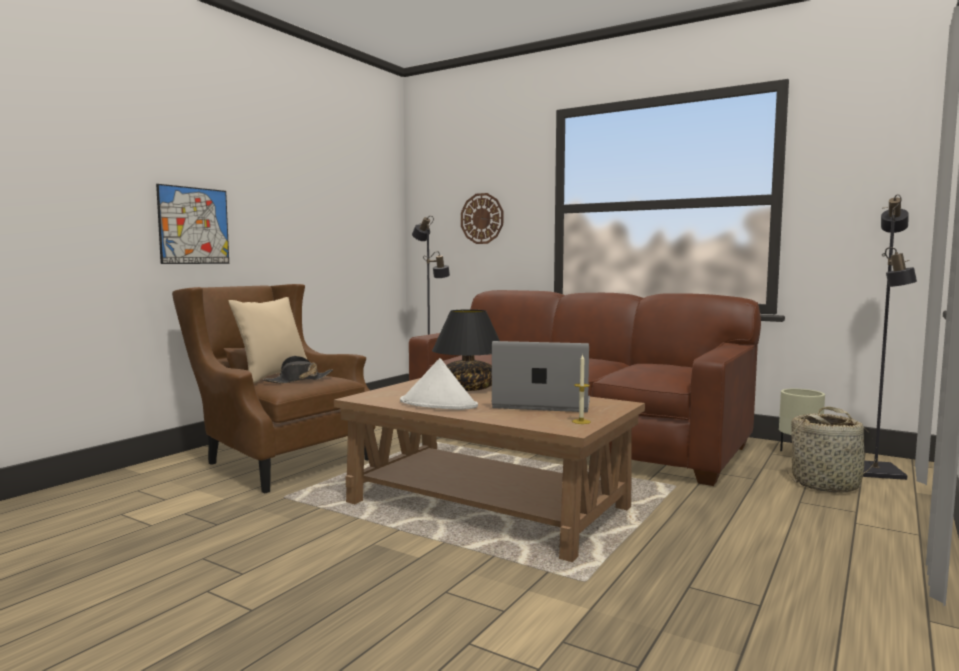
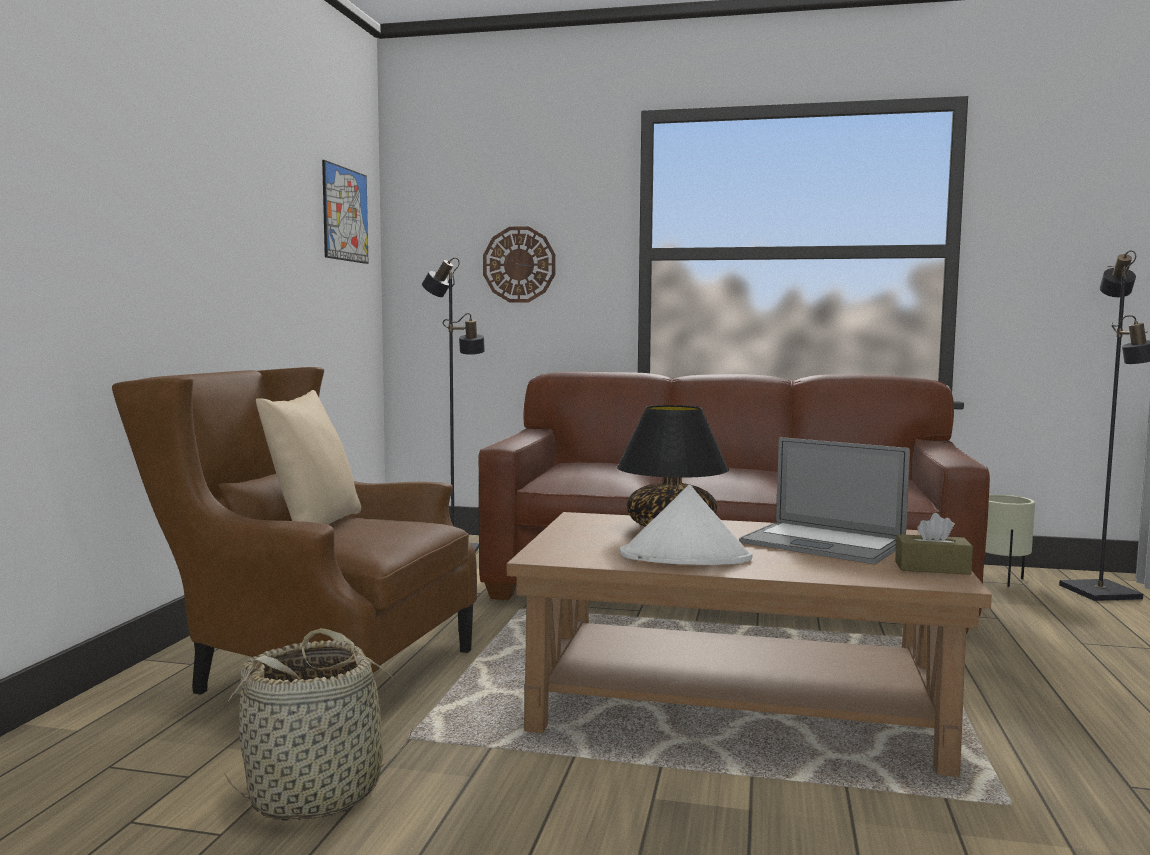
camera: 20 degrees left, 0 degrees up
picture [156,184,229,264] -> picture moved to [322,160,368,264]
black hat [263,356,333,383] -> none
laptop [492,341,590,412] -> laptop turned 135 degrees counterclockwise [739,437,910,564]
candle [572,354,590,424] -> brown tissue box [895,513,973,575]
basket [786,406,877,493] -> basket moved to [225,628,414,820]

